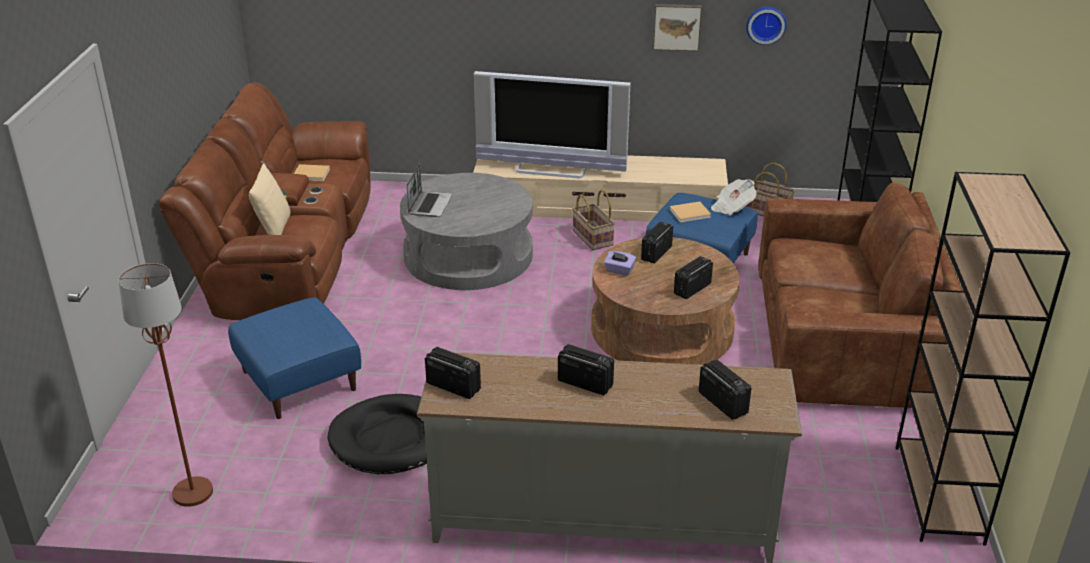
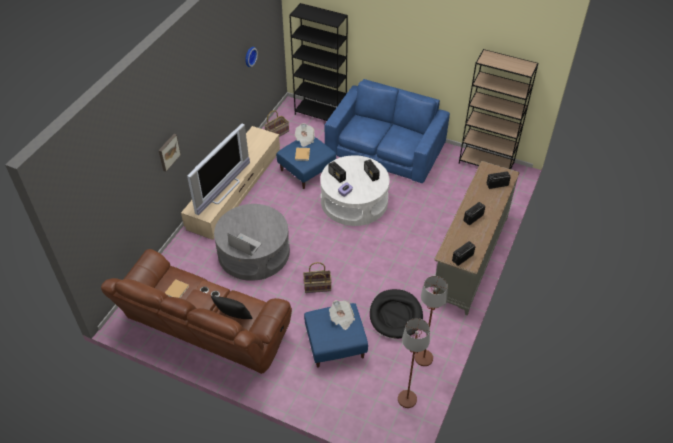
camera: 70 degrees left, 15 degrees up
beige pillow [249,163,290,235] -> black pillow [211,296,253,319]
basket [572,189,615,250] -> basket moved to [303,262,332,293]
brown coffee table [591,237,740,365] -> white coffee table [320,155,390,226]
picture [653,4,702,51] -> picture moved to [158,134,181,172]
brown sofa [758,183,963,408] -> blue sofa [325,79,450,183]
none -> newspaper [329,300,355,330]
none -> brown floor lamp [415,276,448,366]

